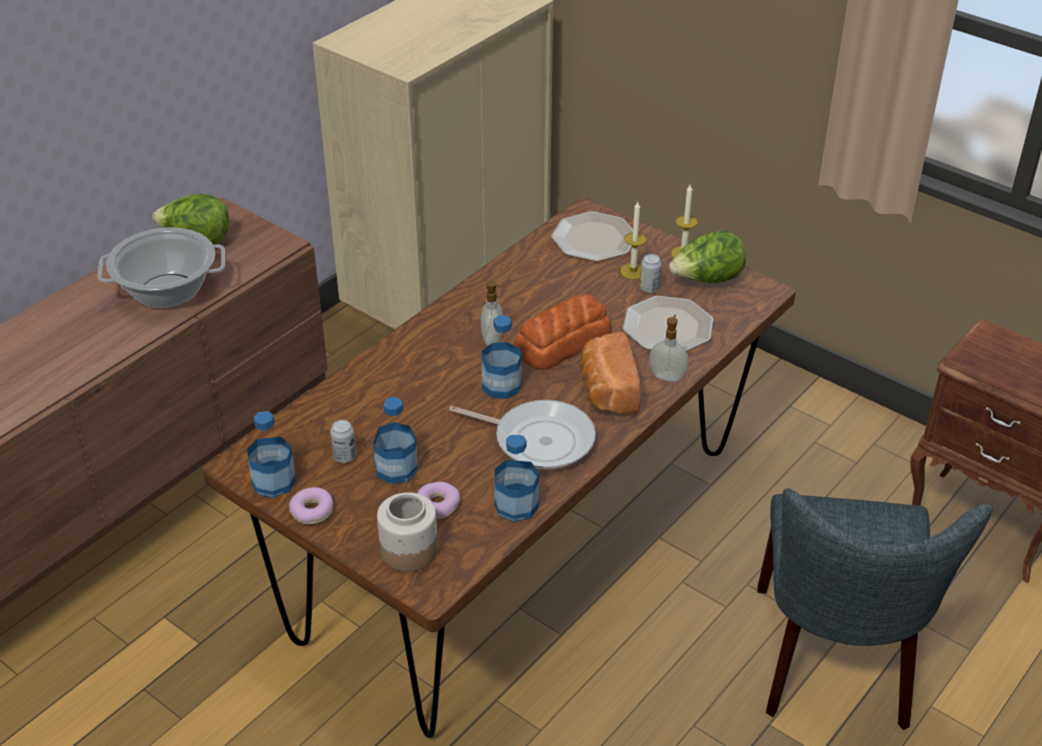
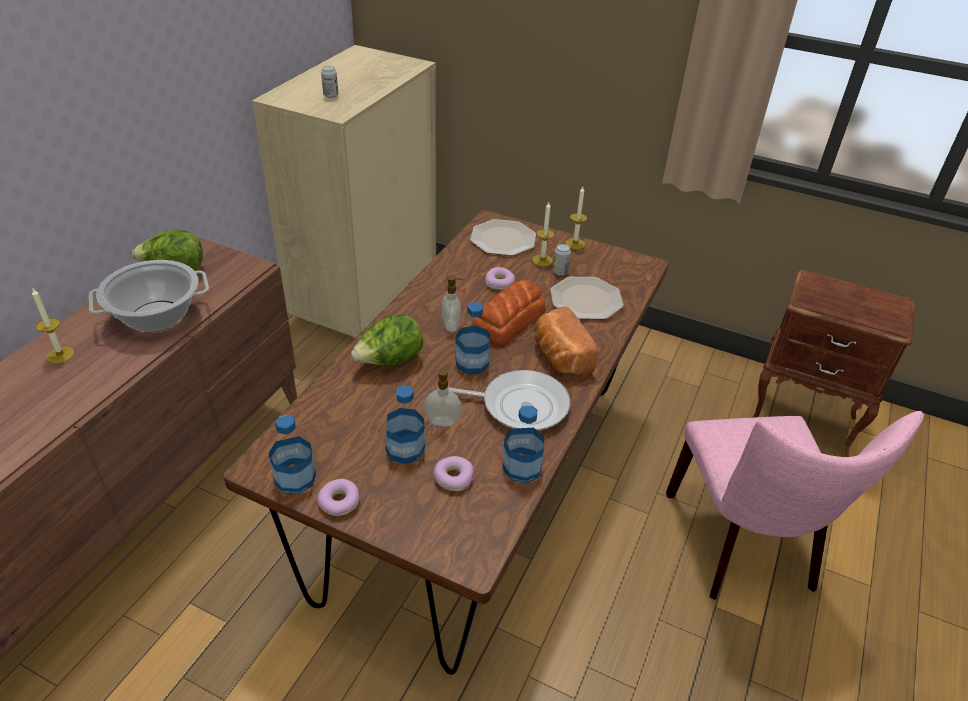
camera: 15 degrees left, 0 degrees up
can [330,420,356,463] -> can moved to [321,66,338,98]
jar [377,492,438,572] -> none
soap dispenser [649,315,689,382] -> soap dispenser moved to [424,365,462,426]
lettuce [669,231,746,284] -> lettuce moved to [351,314,423,365]
grey chair [758,488,993,730] -> pink chair [666,411,924,600]
none -> candle [32,289,74,364]
none -> donut [485,267,515,290]

